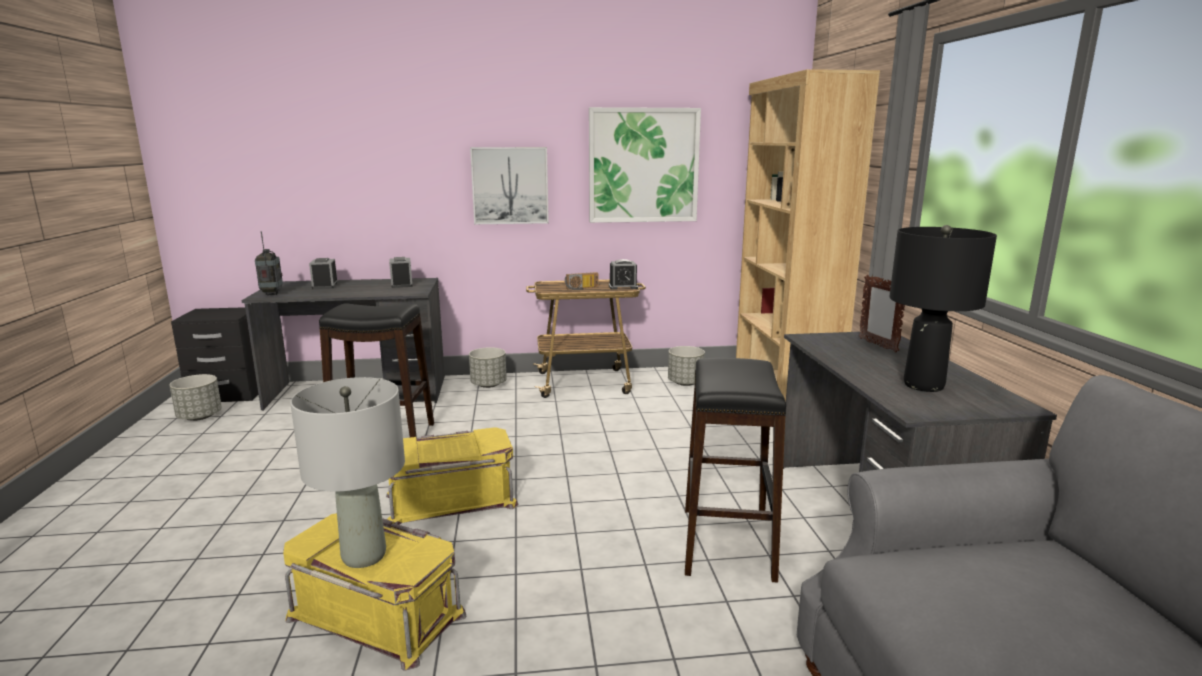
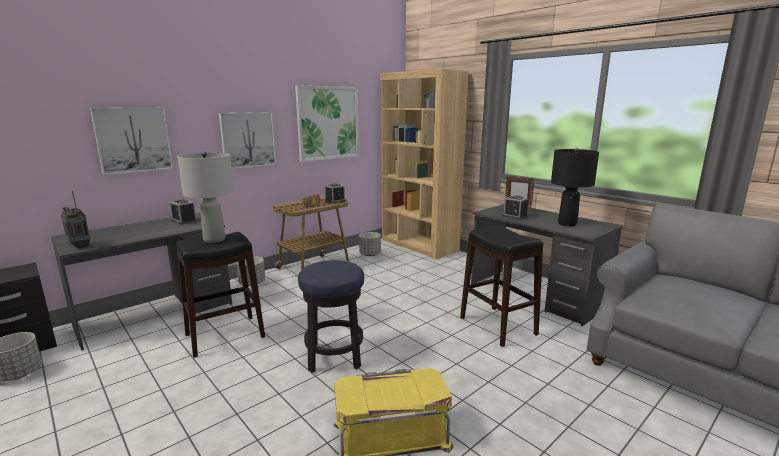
camera: 35 degrees left, 0 degrees up
grey table lamp [290,377,405,568] -> grey table lamp moved to [178,151,234,243]
alarm clock [309,258,338,289] -> alarm clock moved to [502,196,528,220]
yellow storage box [386,427,518,525] -> stool [298,260,364,373]
none -> picture [90,107,173,175]

